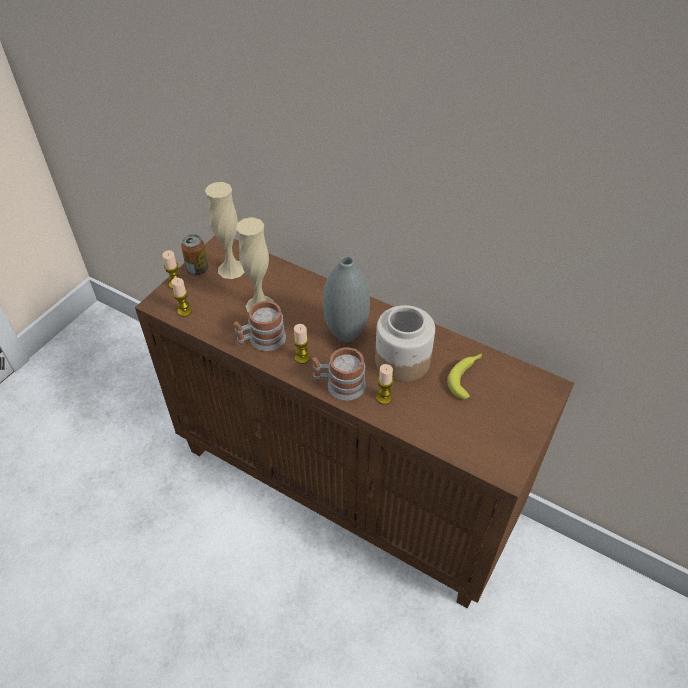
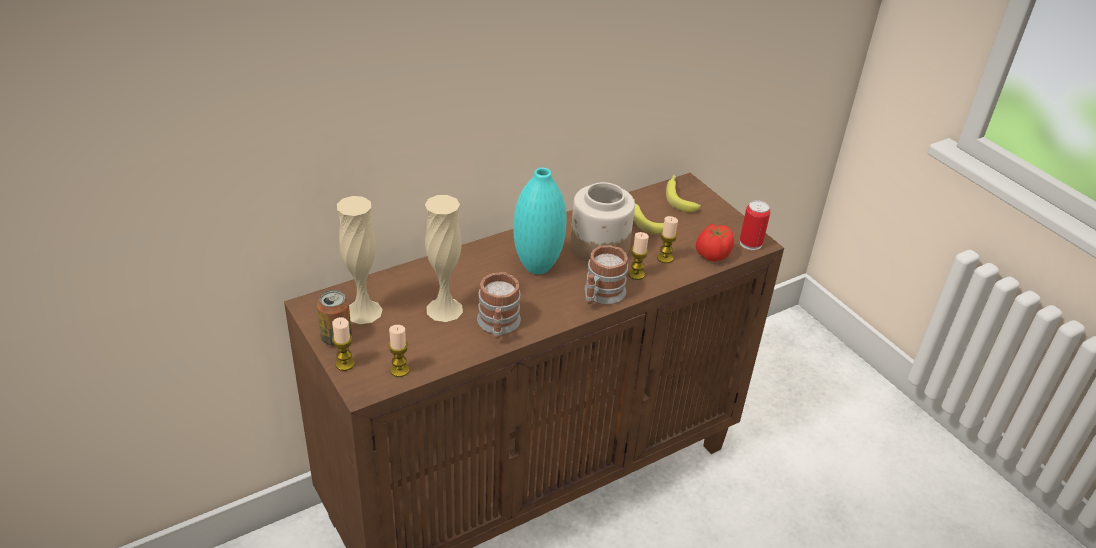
camera: 65 degrees left, 10 degrees down
candle [293,324,310,364] -> candle moved to [657,216,678,263]
grey vase [323,256,370,342] -> turquoise vase [513,168,567,274]
none -> banana [666,175,701,212]
none -> tomato [696,224,734,262]
none -> can [740,200,770,250]

